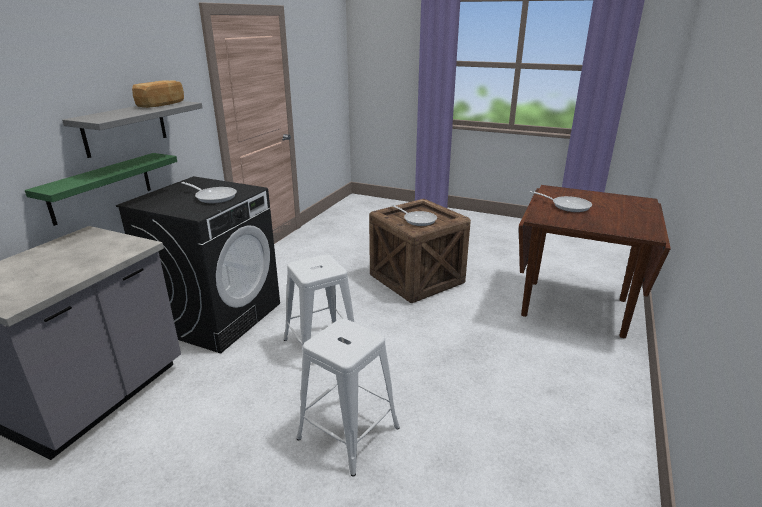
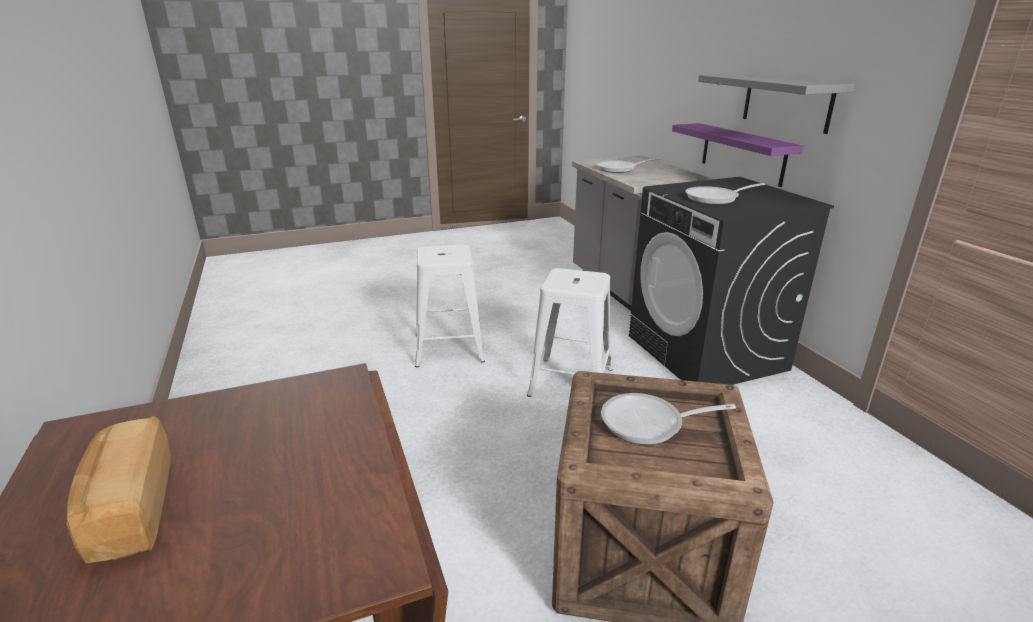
camera: 135 degrees right, 0 degrees up
green shelf [25,153,177,226] -> purple shelf [672,123,803,187]
bread [132,80,184,108] -> bread moved to [66,416,171,564]
frying pan [529,191,592,212] -> frying pan moved to [597,158,661,173]

